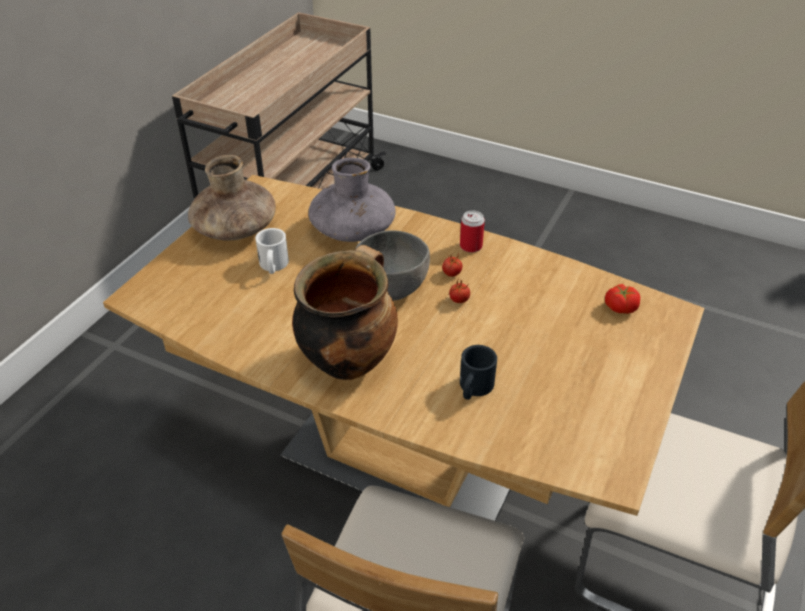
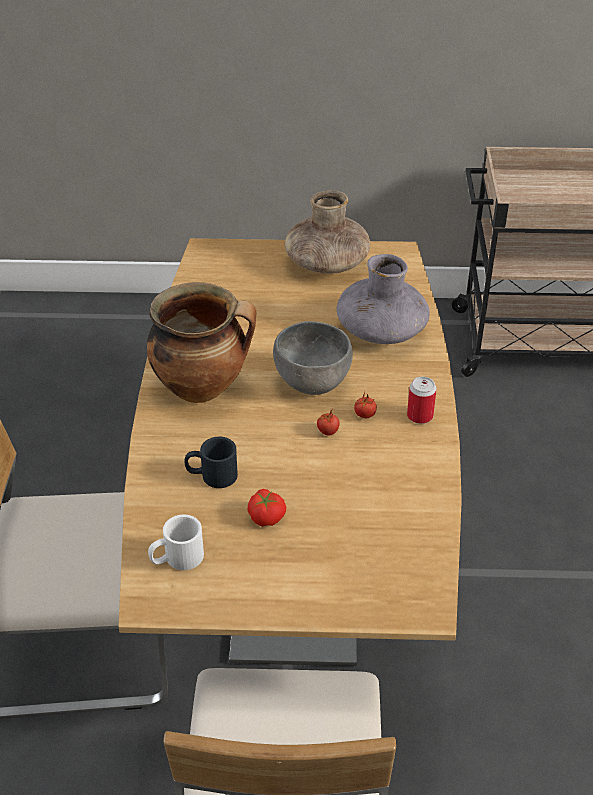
camera: 65 degrees right, 0 degrees up
white mug [255,228,289,274] -> white mug moved to [148,515,204,570]
tomato [605,284,640,314] -> tomato moved to [247,489,286,526]

